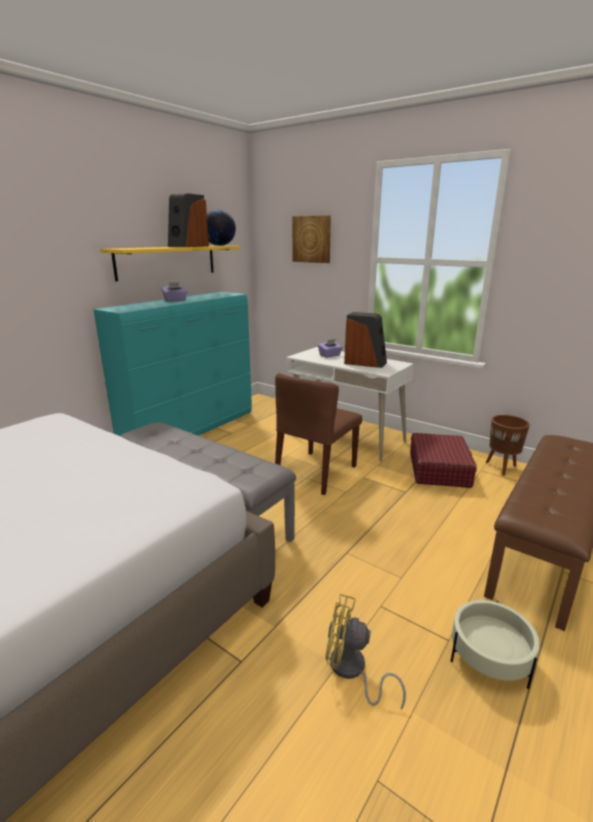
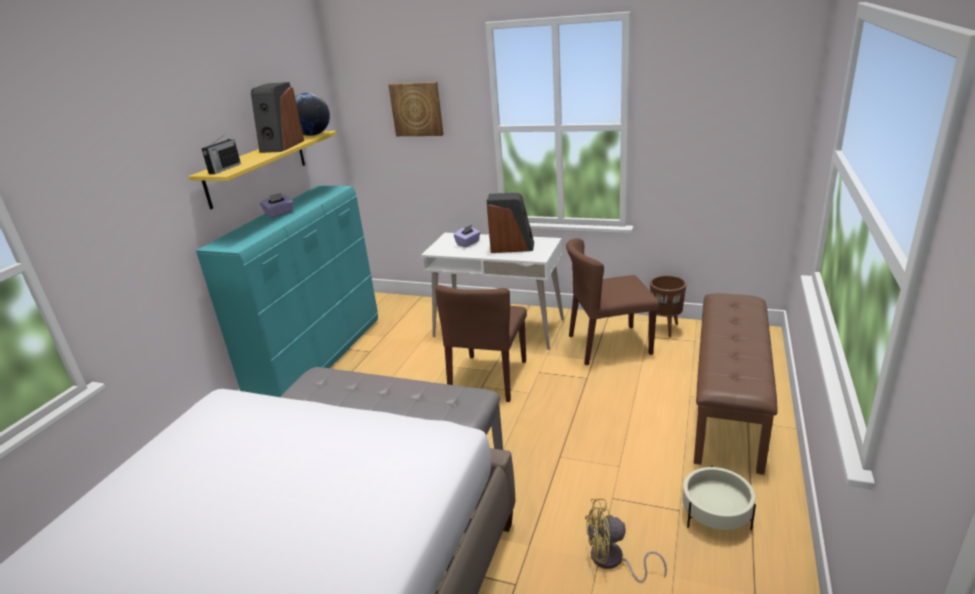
camera: 15 degrees left, 5 degrees up
red suitcase [410,433,477,488] -> brown chair [566,238,659,365]
none -> radio [201,134,241,174]

